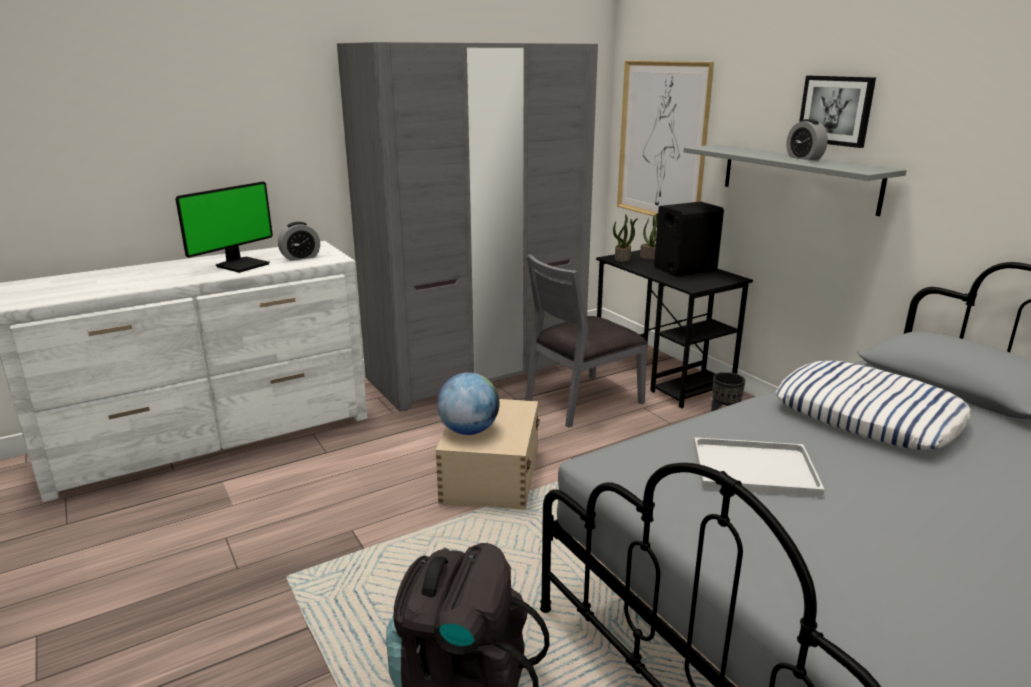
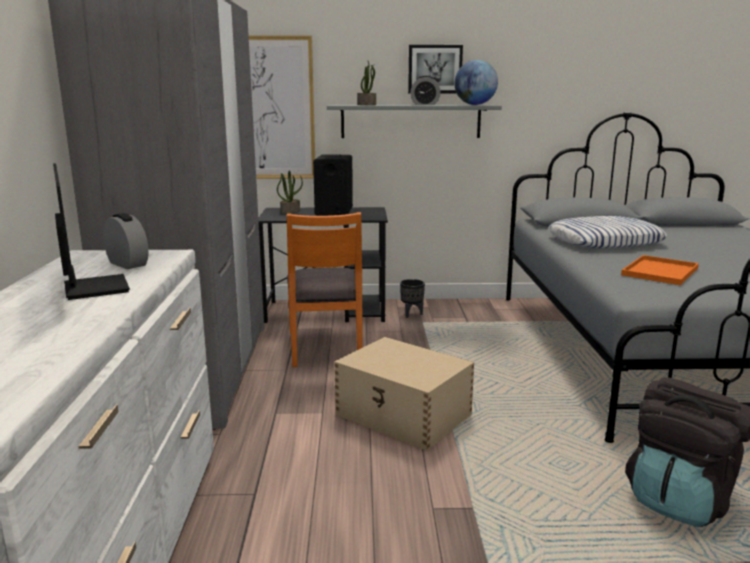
camera: 60 degrees left, 5 degrees down
alarm clock [278,222,320,261] -> alarm clock turned 45 degrees counterclockwise [103,213,149,269]
globe [437,372,499,435] -> globe moved to [454,60,498,105]
grey chair [525,254,648,428] -> orange chair [287,212,363,367]
potted plant [613,214,638,262] -> potted plant moved to [357,61,376,105]
white tray [694,437,825,497] -> orange tray [621,255,699,285]

